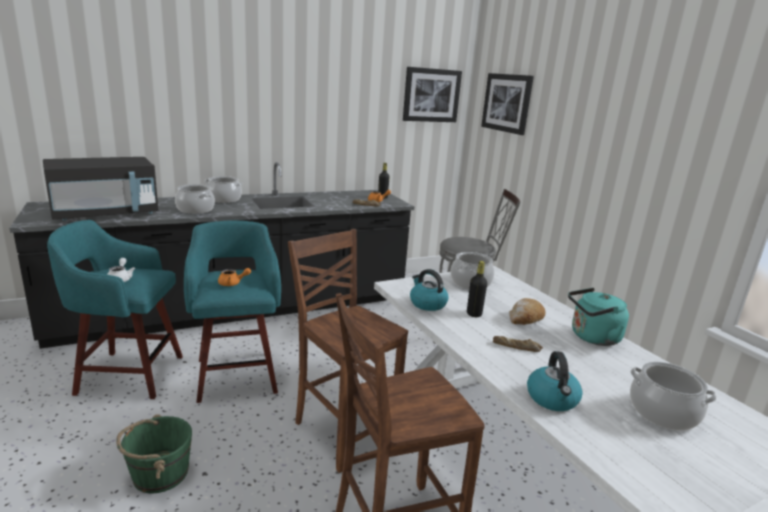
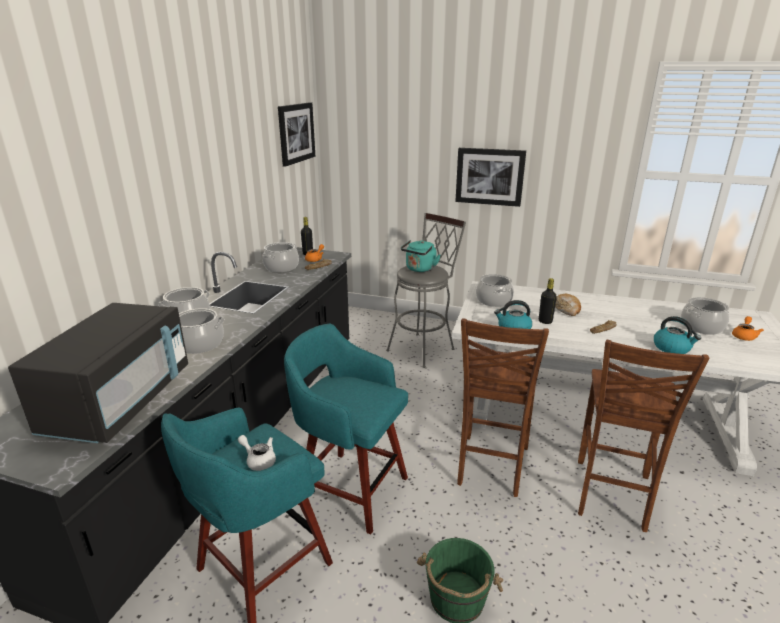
camera: 45 degrees left, 5 degrees up
orange teapot [218,268,251,286] -> orange teapot moved to [732,316,764,341]
brown chair [288,229,408,473] -> brown chair turned 75 degrees counterclockwise [457,318,549,497]
picture [481,73,534,135] -> picture moved to [455,148,526,207]
turquoise kettle [568,288,629,346] -> turquoise kettle moved to [401,240,440,272]
none -> cooking pot [262,242,299,272]

